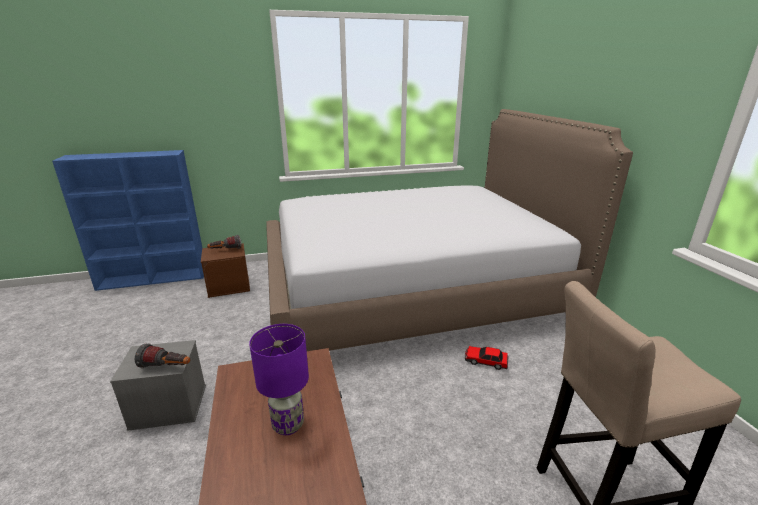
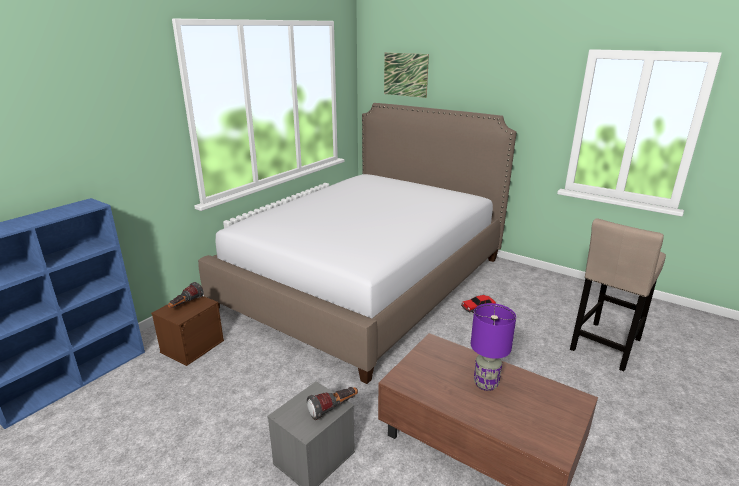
camera: 40 degrees left, 0 degrees up
none -> picture [384,53,429,98]

